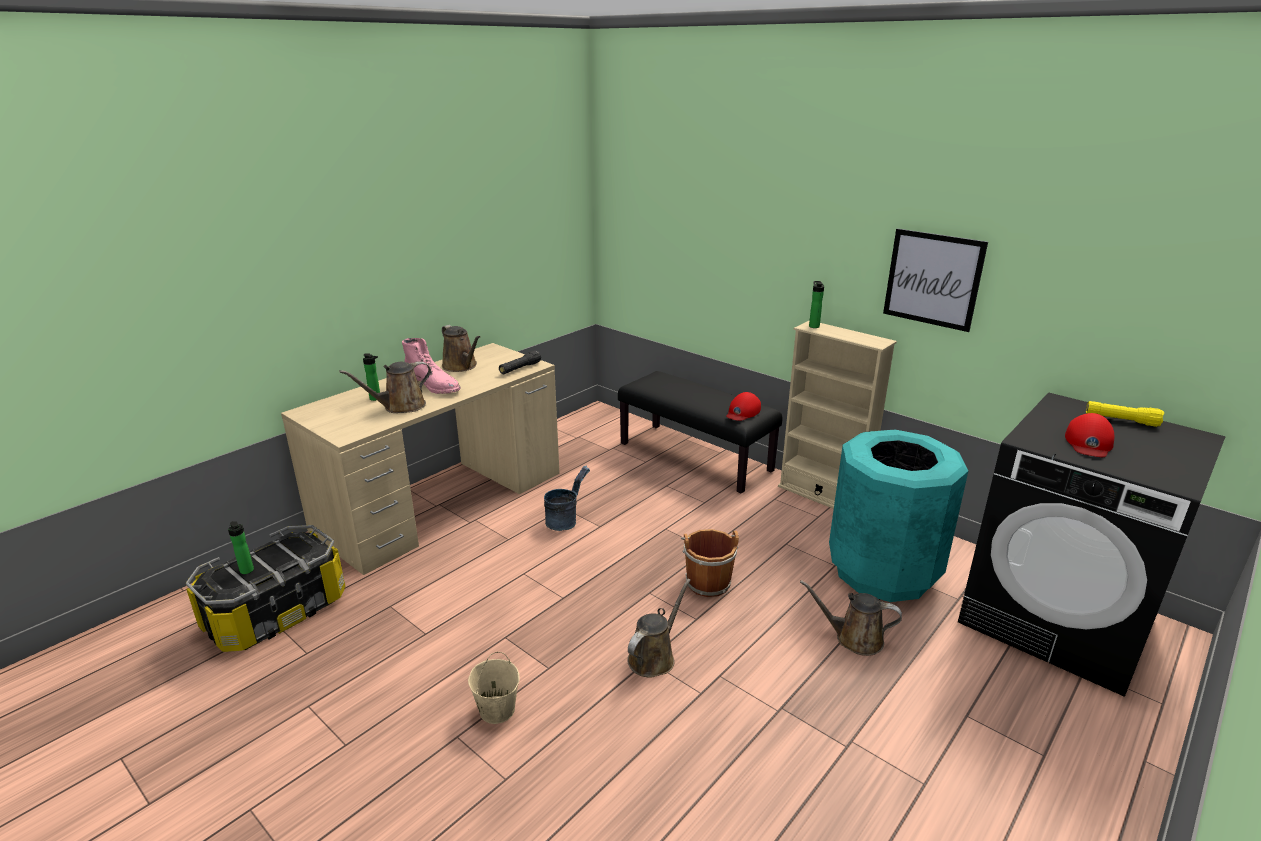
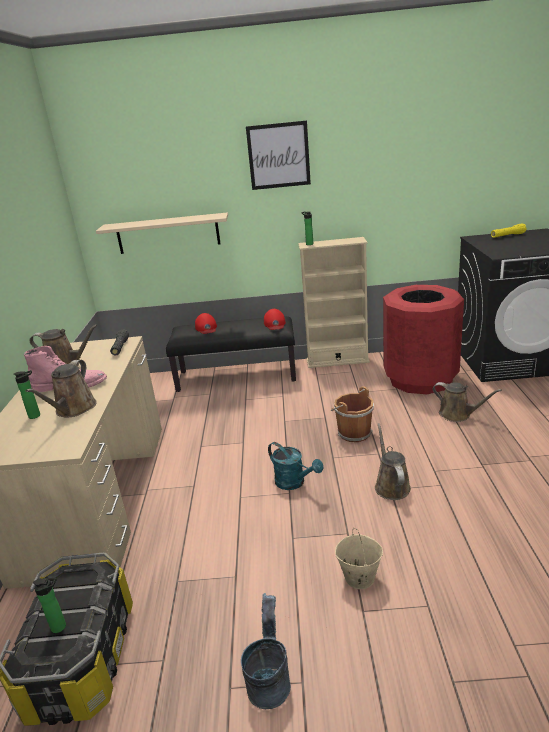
camera: 40 degrees left, 0 degrees up
grey bucket [544,465,590,531] -> grey bucket moved to [241,593,291,709]
brown watering can [800,580,902,656] -> brown watering can turned 120 degrees counterclockwise [433,382,502,422]
turquoise trash can [829,430,968,602] -> red trash can [383,285,464,394]
picture [883,228,988,332] -> picture moved to [246,120,311,190]
red cap [1065,413,1114,457] -> red cap moved to [195,313,217,334]
none -> beige shelf [96,212,228,254]
none -> turquoise watering can [268,442,323,490]

